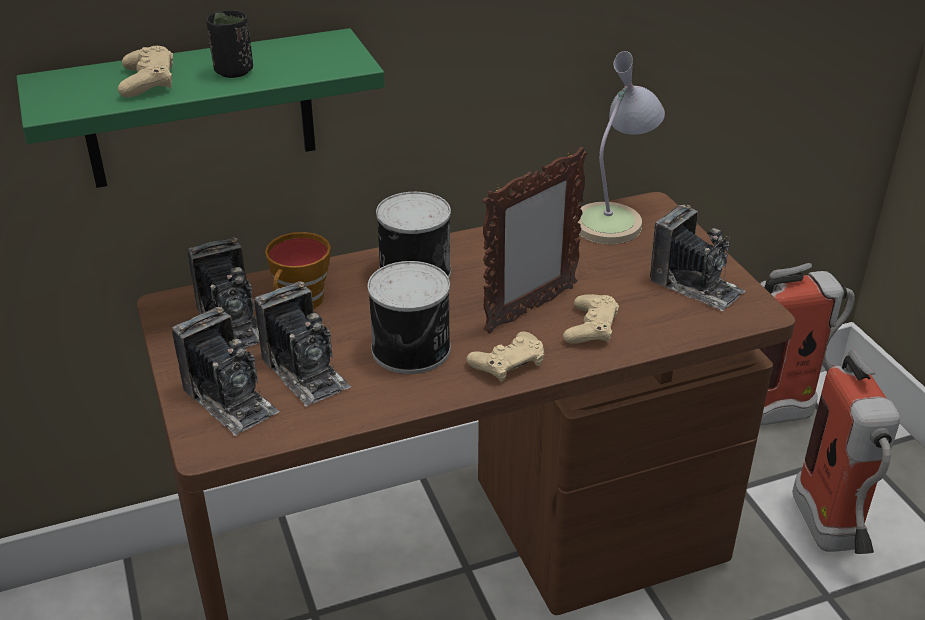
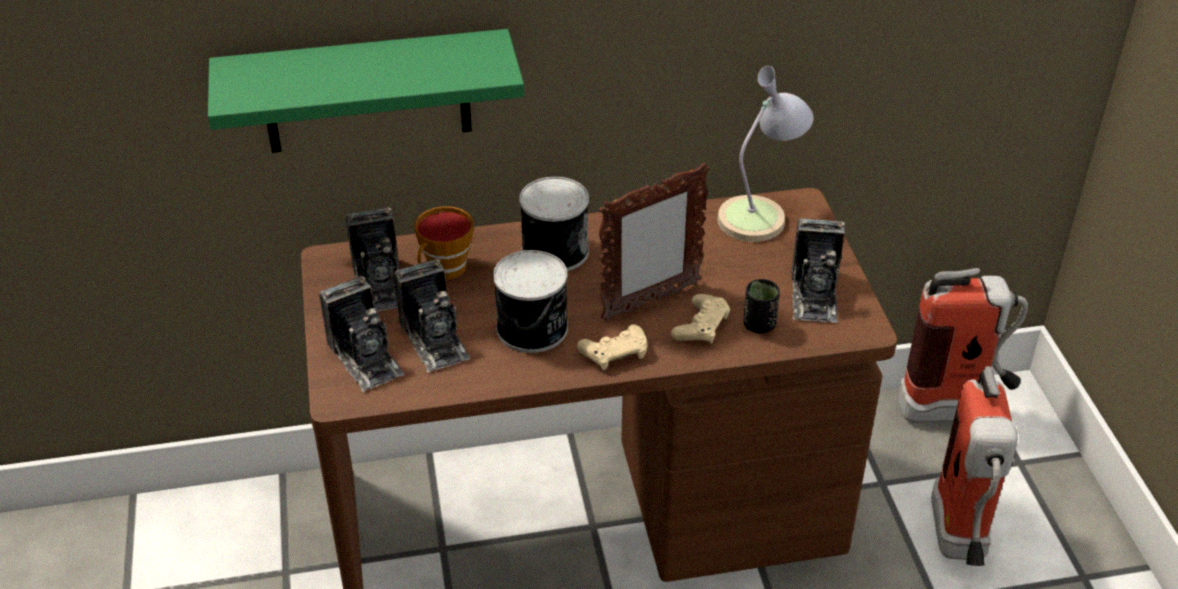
camera: 10 degrees right, 5 degrees up
beige game controller [118,46,173,97] -> none
black cup [206,10,253,78] -> black cup moved to [743,279,780,334]
camera [650,205,746,311] -> camera turned 45 degrees clockwise [792,218,845,323]

